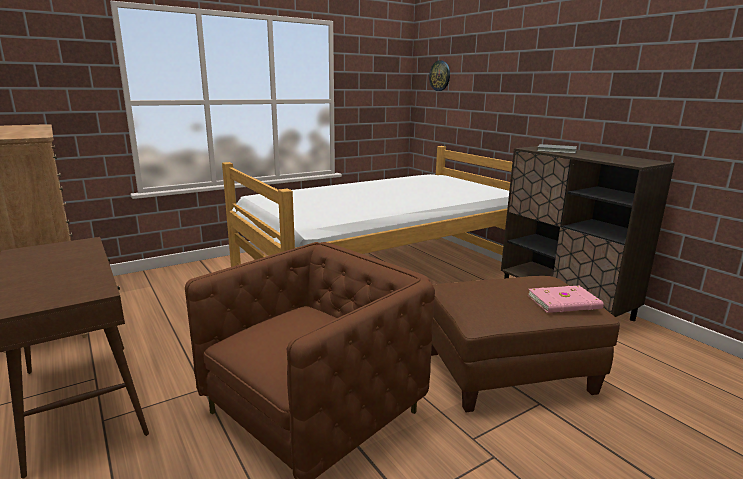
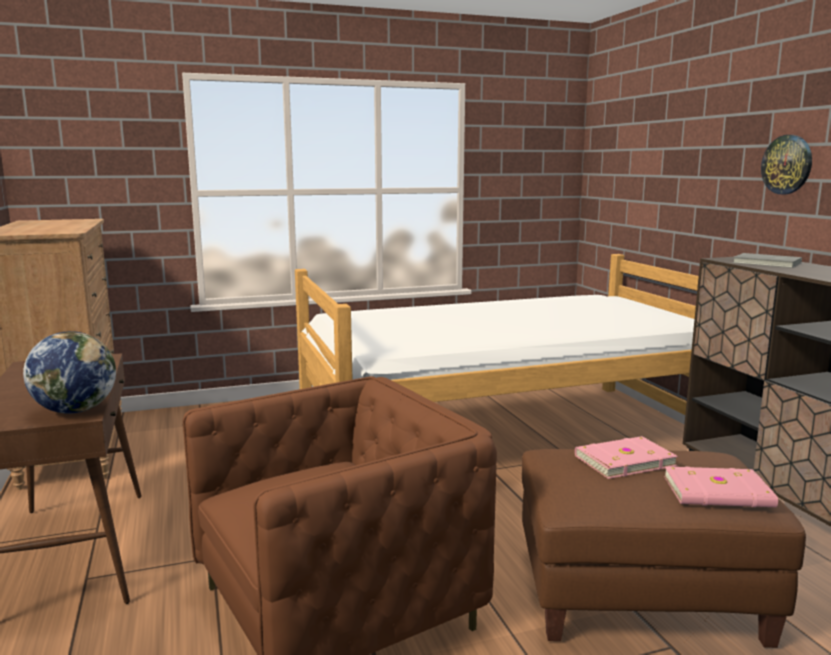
camera: 15 degrees right, 5 degrees down
wall clock [429,60,450,91] -> wall clock moved to [761,135,812,194]
none -> globe [23,331,116,413]
none -> pink book [575,436,678,479]

